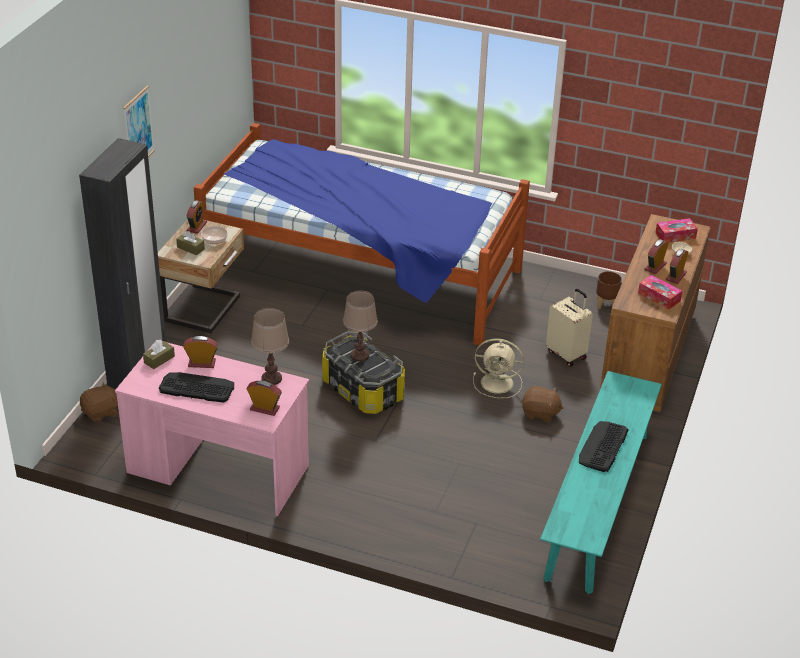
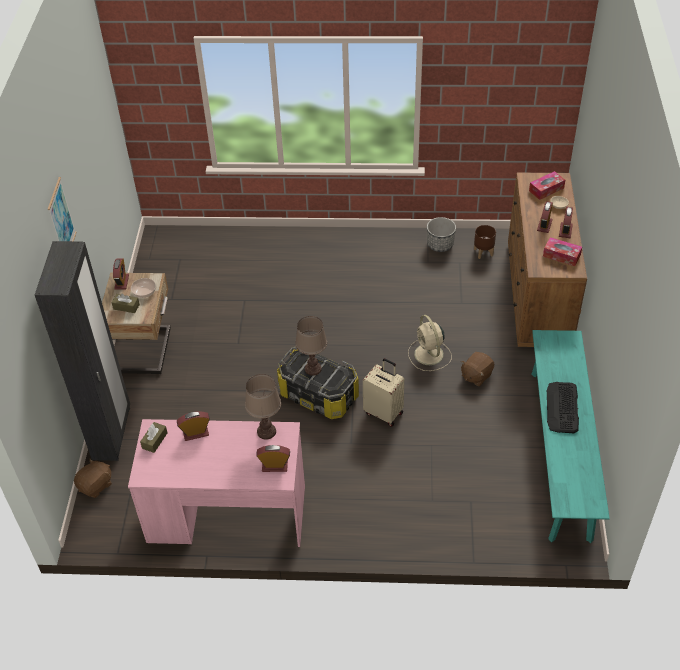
camera: 15 degrees left, 10 degrees up
keyboard [159,372,234,402] -> none
bed [194,123,530,346] -> none
beige fan [473,338,524,398] -> beige fan turned 75 degrees clockwise [408,315,452,371]
brown plush toy [522,386,564,422] -> brown plush toy turned 135 degrees clockwise [461,352,494,386]
beige suitcase [546,289,593,367] -> beige suitcase moved to [363,358,404,427]
none -> planter [427,217,456,252]

